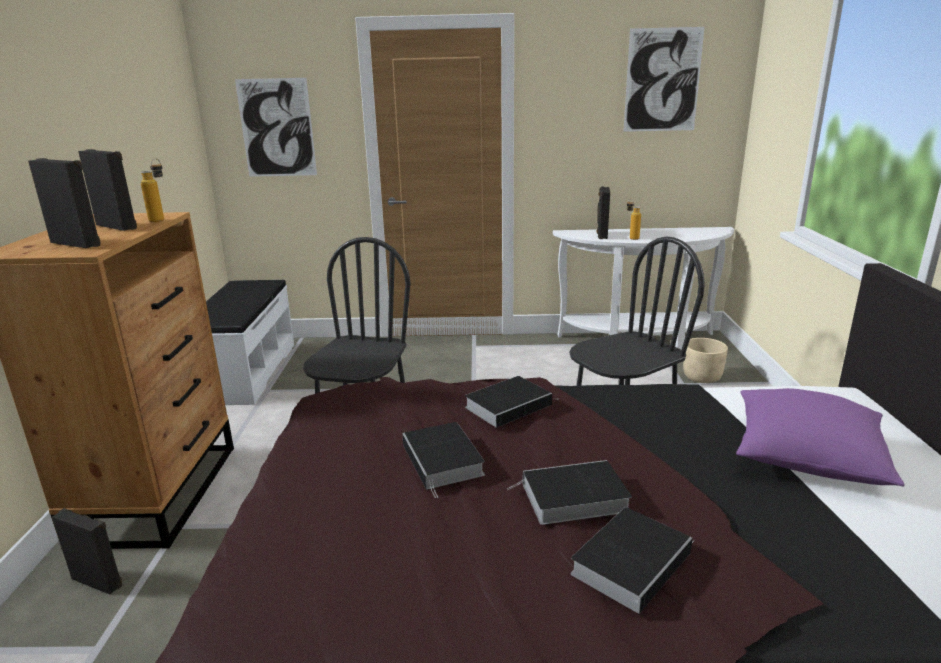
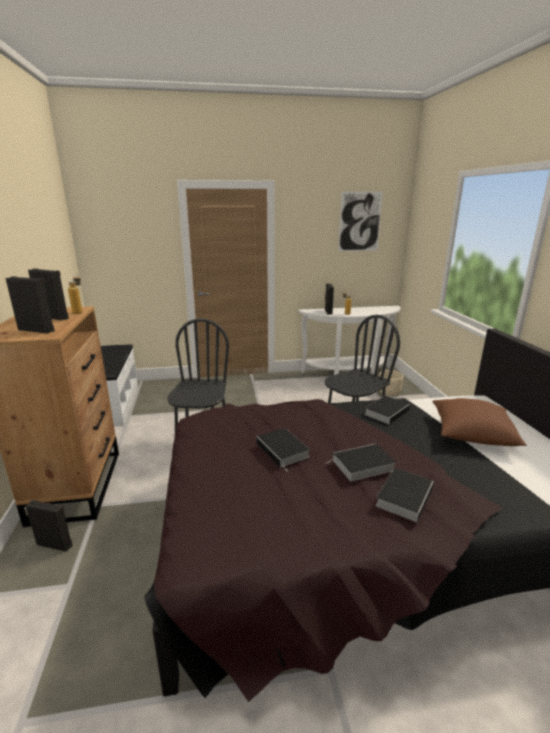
camera: 10 degrees left, 0 degrees up
picture [235,78,317,177] -> none
book [465,376,559,428] -> book moved to [364,396,410,425]
purple pillow [736,388,905,486] -> brown pillow [432,398,526,446]

